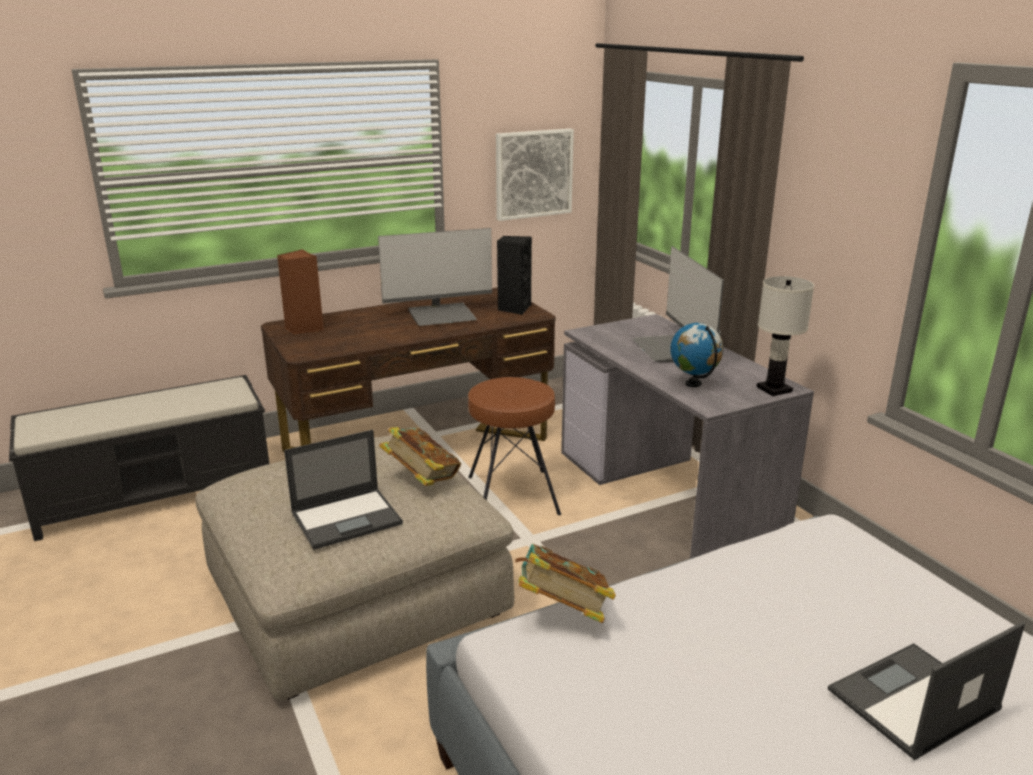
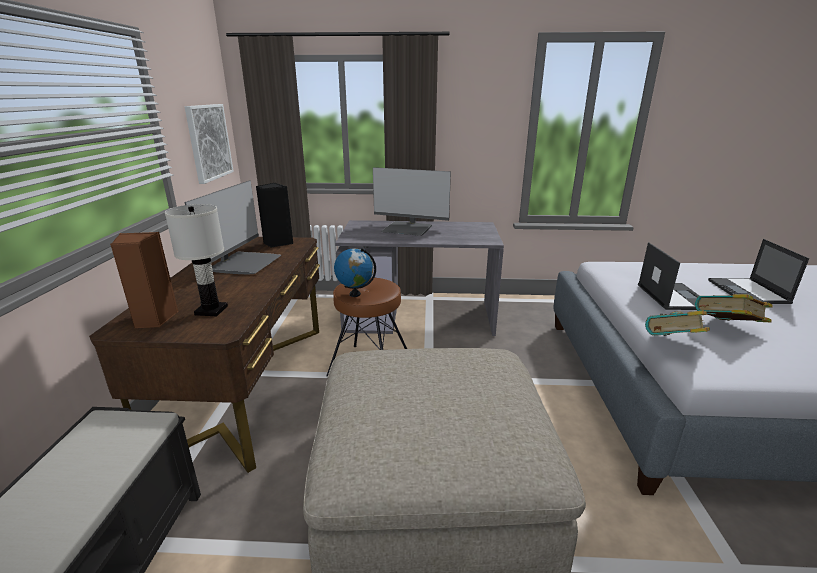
camera: 60 degrees left, 0 degrees up
laptop [284,430,403,550] -> laptop moved to [638,242,699,310]
book [379,427,461,486] -> book moved to [695,294,773,322]
globe [670,323,724,387] -> globe moved to [334,248,376,297]
white table lamp [757,276,814,396] -> white table lamp moved to [165,204,228,316]

